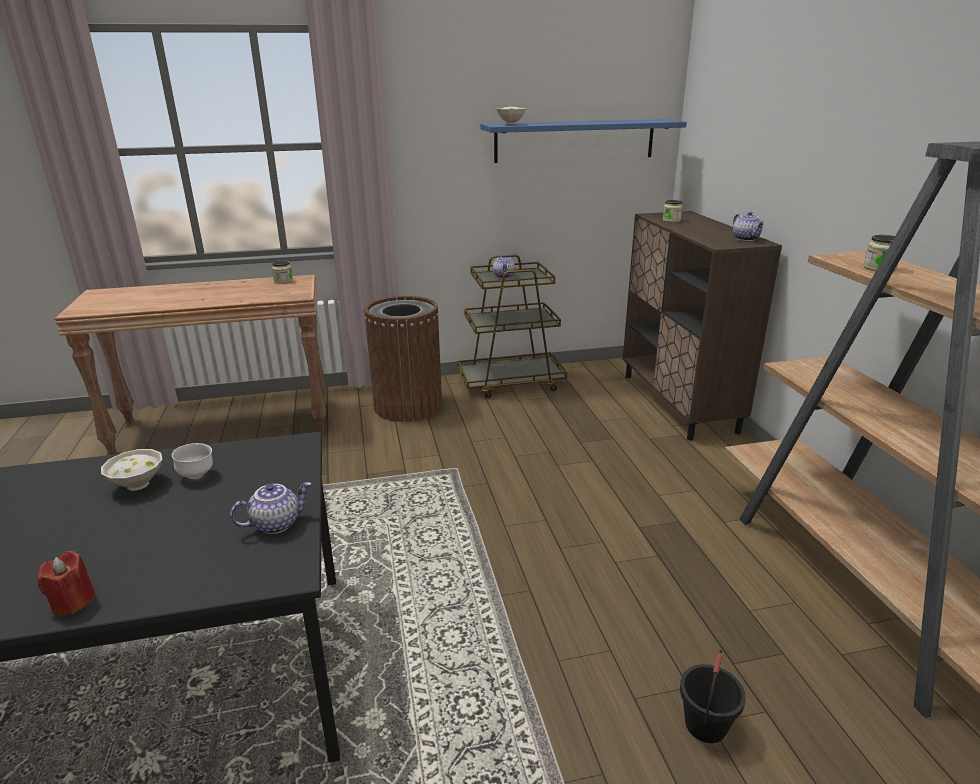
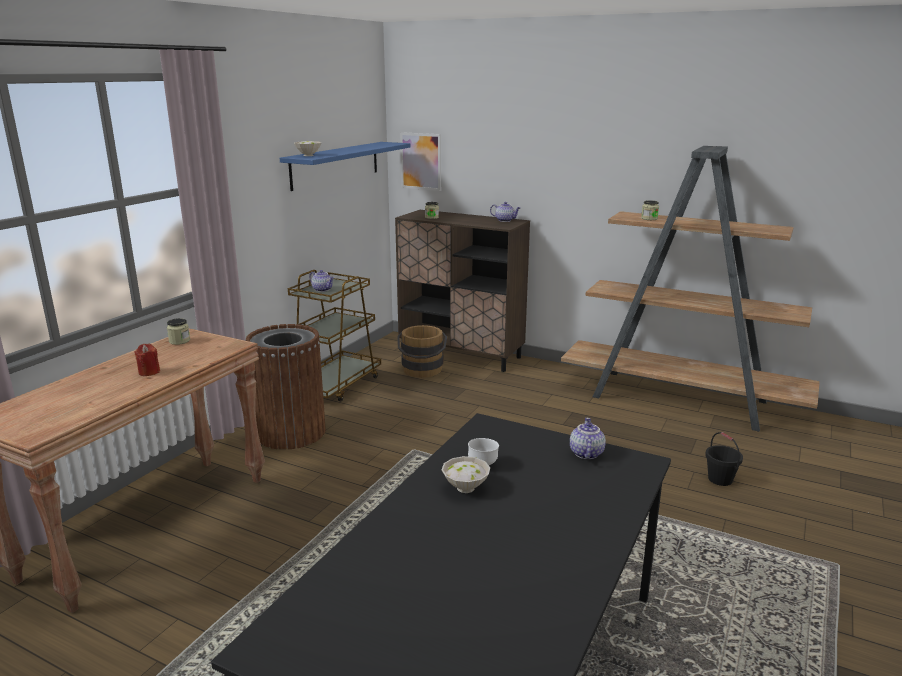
camera: 50 degrees left, 5 degrees down
red candle [38,551,95,615] -> red candle moved to [134,344,160,376]
none -> brown bucket [397,325,447,378]
none -> picture [400,132,441,191]

